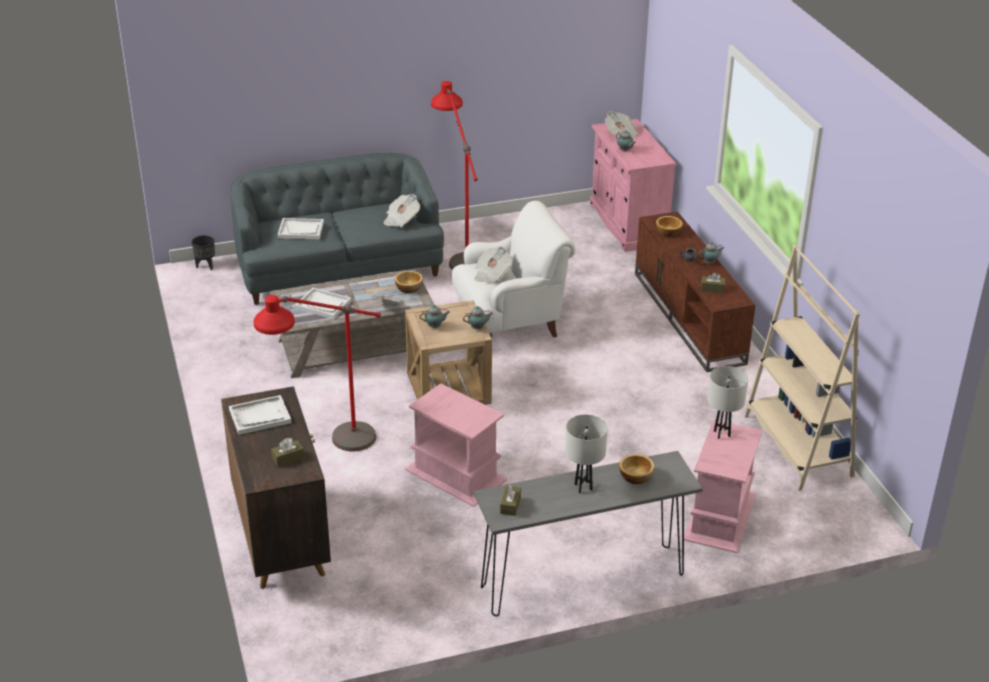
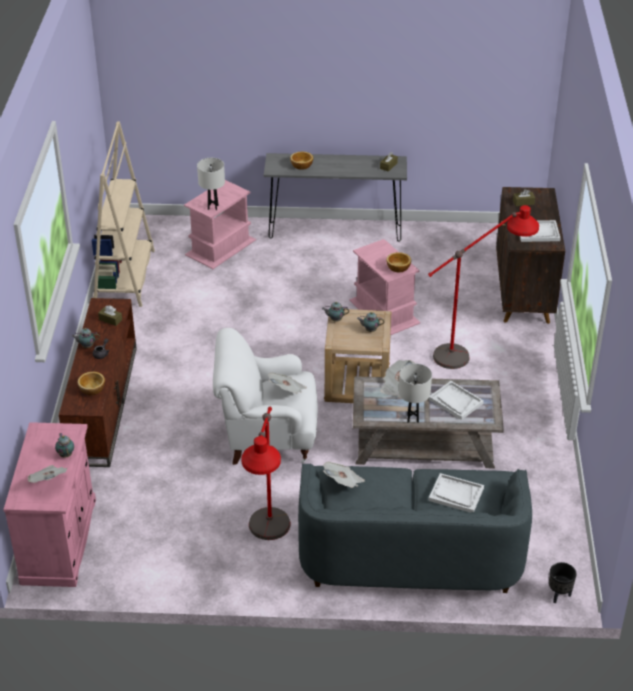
camera: 160 degrees left, 5 degrees up
bowl [395,271,423,293] -> bowl moved to [386,252,411,273]
white table lamp [565,414,608,493] -> white table lamp moved to [399,363,432,423]

